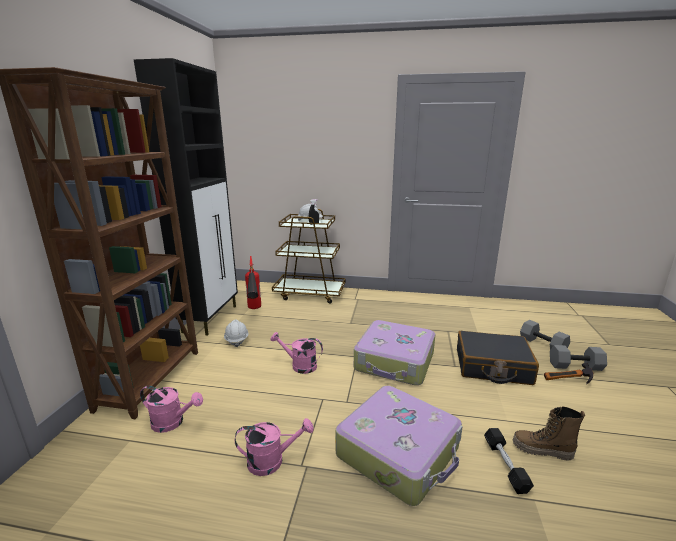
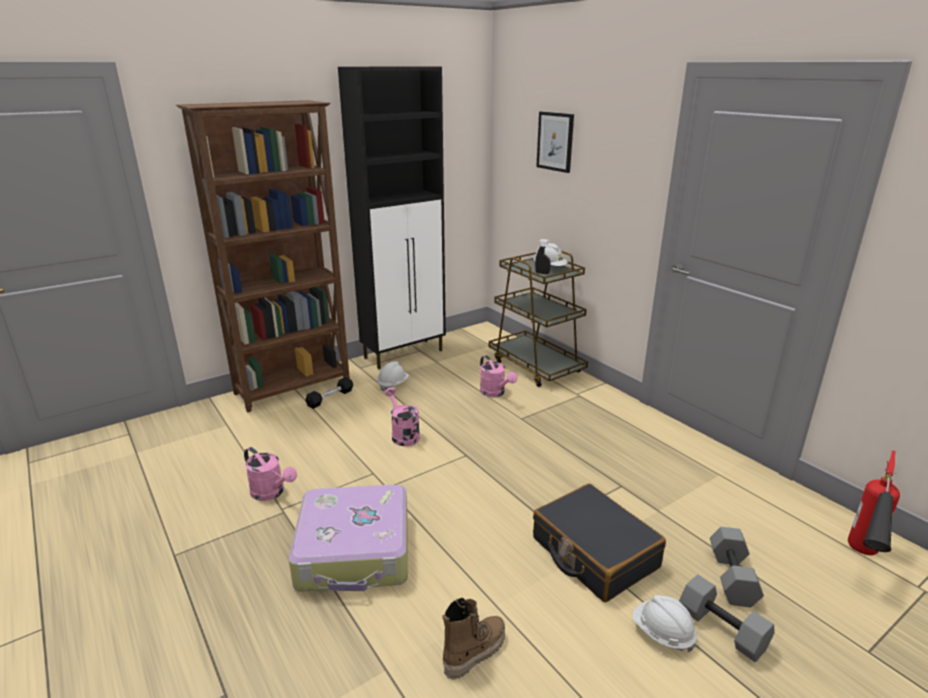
camera: 45 degrees right, 5 degrees up
pink watering can [140,385,203,433] -> pink watering can moved to [480,355,517,397]
fire extinguisher [245,256,261,309] -> fire extinguisher moved to [848,450,900,555]
suitcase [354,320,435,385] -> none
black dumbbell [484,428,534,494] -> black dumbbell moved to [305,377,353,409]
boot [513,406,585,461] -> boot turned 75 degrees clockwise [442,598,505,680]
hammer [544,363,593,384] -> white hard hat [632,595,697,652]
none -> picture [536,111,574,173]

